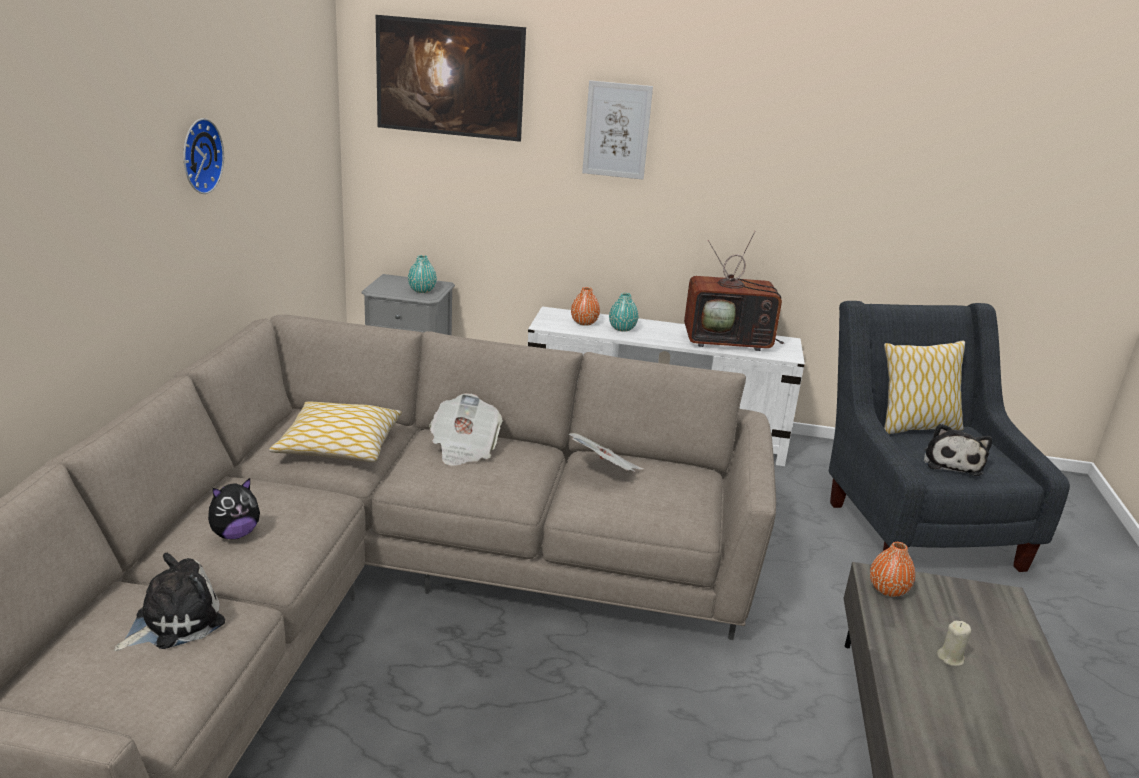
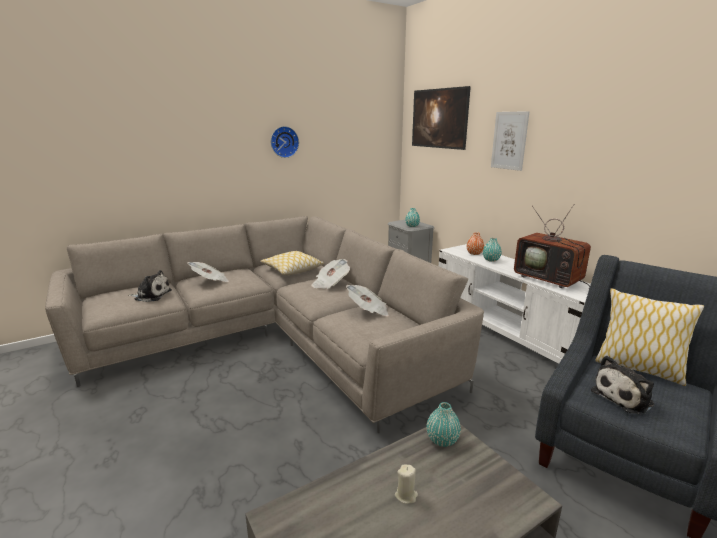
camera: 50 degrees right, 5 degrees down
plush toy [208,478,260,539] -> newspaper [187,262,229,282]
orange vase [870,542,915,597] -> turquoise vase [426,402,461,447]

